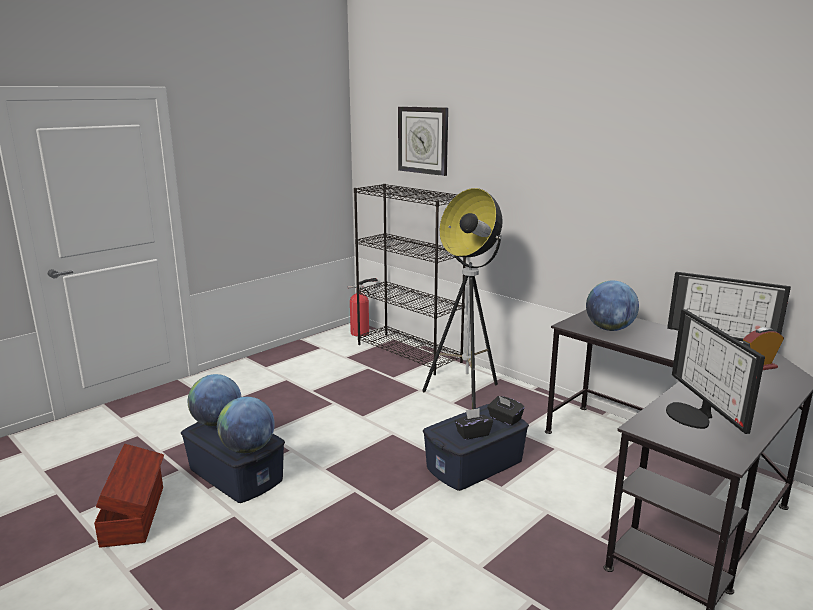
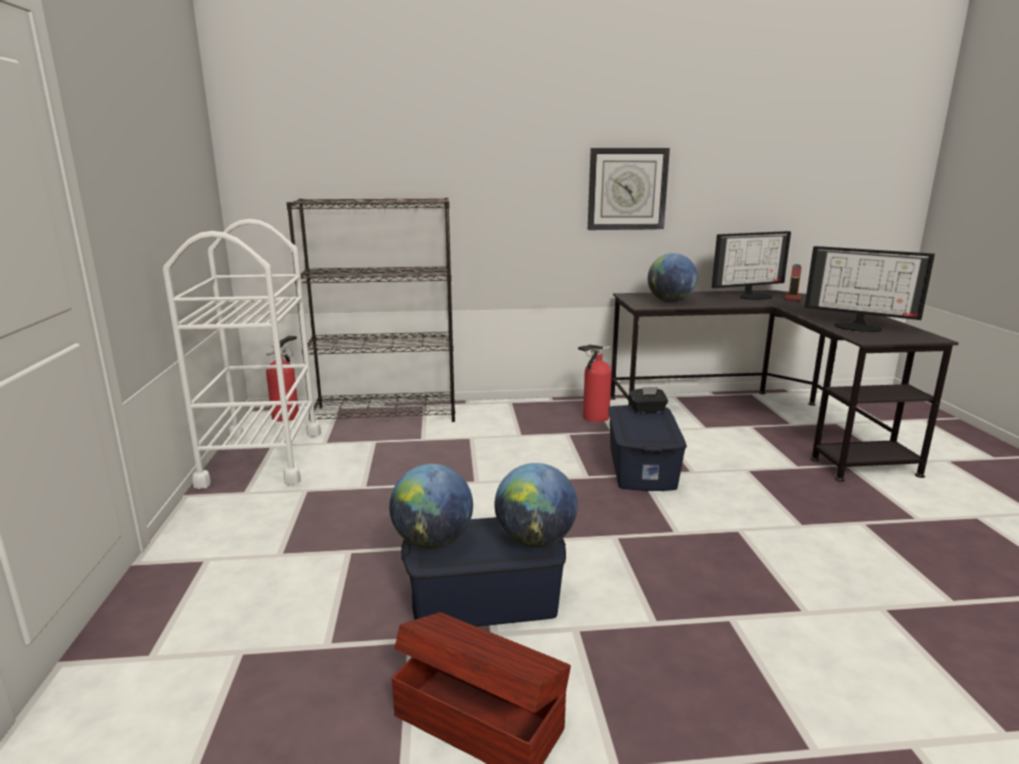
camera: 50 degrees left, 0 degrees up
wall clock [398,106,448,176] -> wall clock moved to [588,148,670,230]
floor lamp [422,188,503,409] -> none
black tissue box [455,408,493,440] -> none
none -> white cart [163,219,321,489]
none -> fire extinguisher [578,345,612,422]

